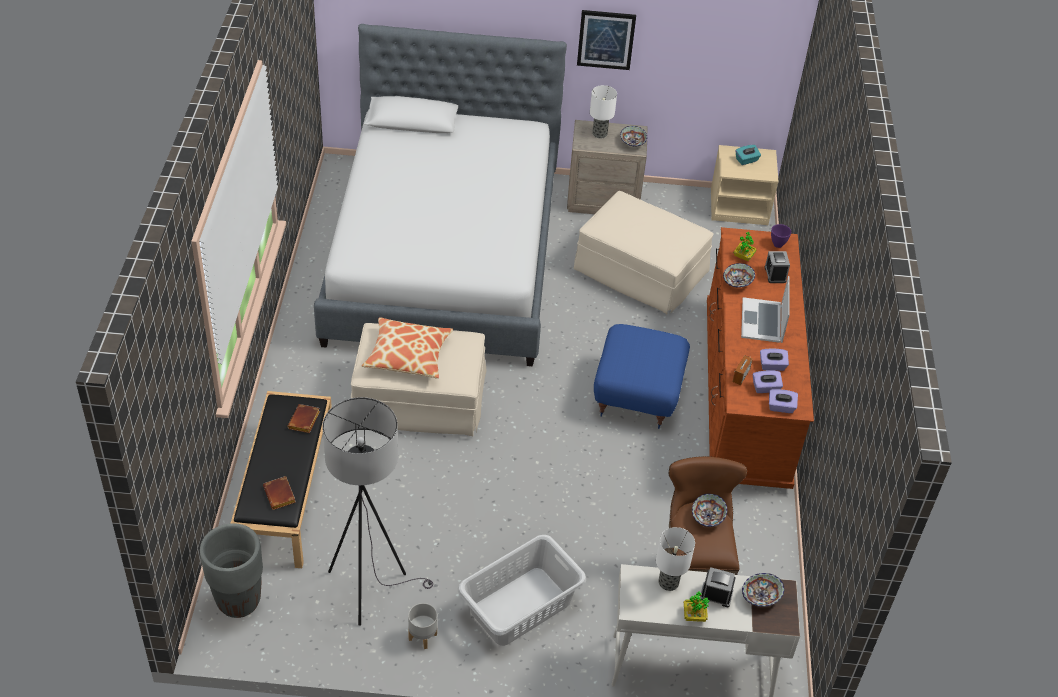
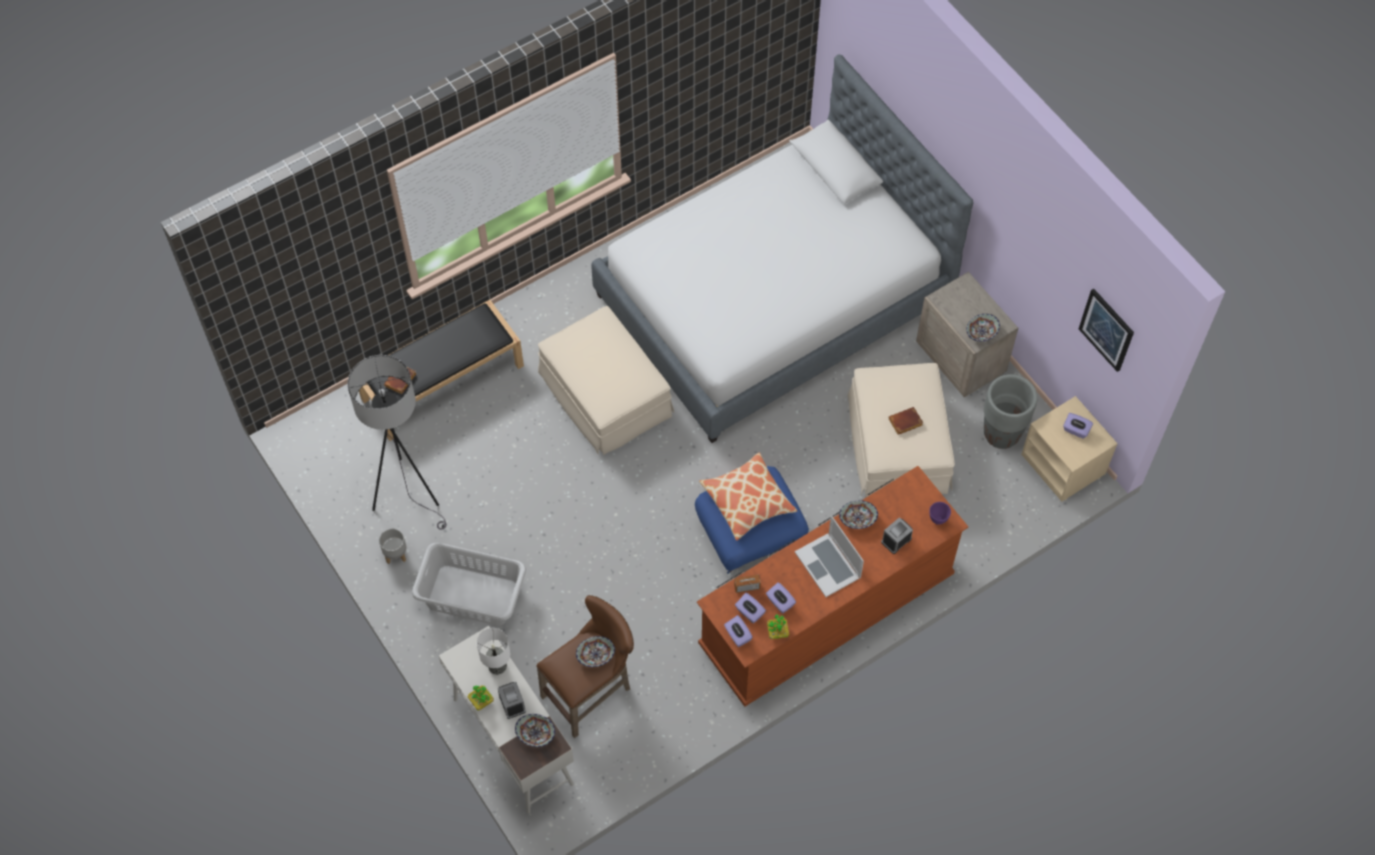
camera: 55 degrees right, 15 degrees up
grey planter [200,523,263,618] -> grey planter moved to [984,374,1037,449]
brown book [287,404,320,433] -> brown book moved to [888,407,923,435]
pillow [362,317,453,379] -> pillow moved to [699,452,797,541]
picture [577,10,636,70] -> picture moved to [1079,289,1134,372]
table lamp [590,85,617,139] -> none
potted plant [734,232,757,261] -> potted plant moved to [767,614,789,639]
turquoise tissue box [736,145,761,165] -> purple tissue box [1063,413,1093,439]
laptop [741,276,789,343] -> laptop turned 90 degrees counterclockwise [795,516,864,597]

